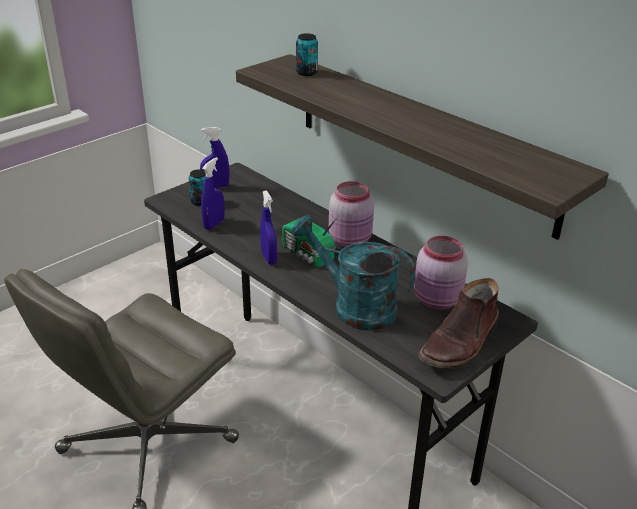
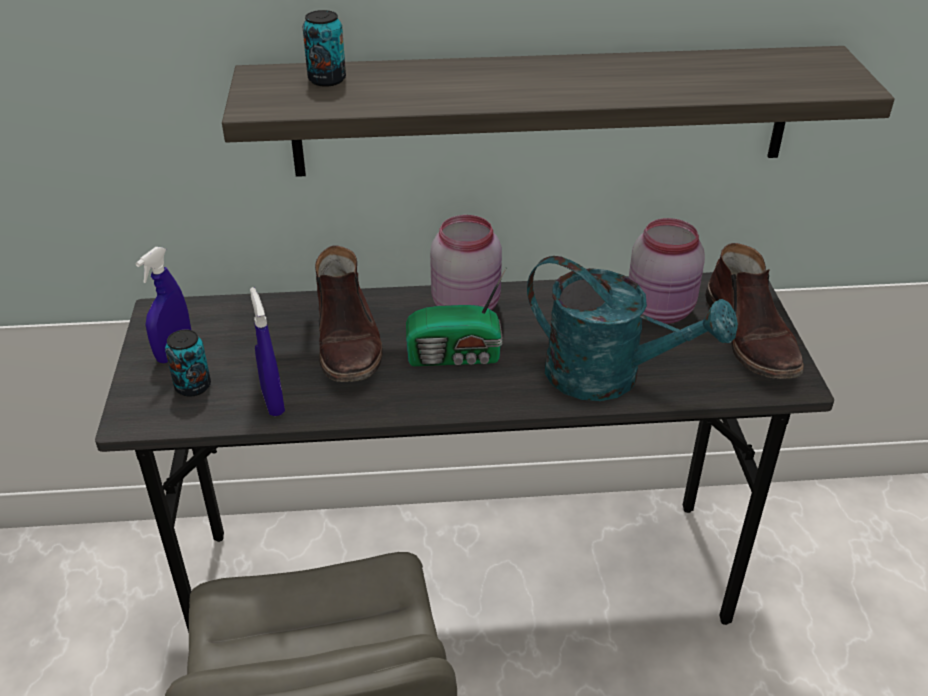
camera: 50 degrees left, 5 degrees up
blue spray bottle [260,190,277,265] -> none
turquoise watering can [291,215,416,331] -> turquoise watering can turned 135 degrees counterclockwise [527,256,738,401]
none -> brown boot [315,246,383,382]

